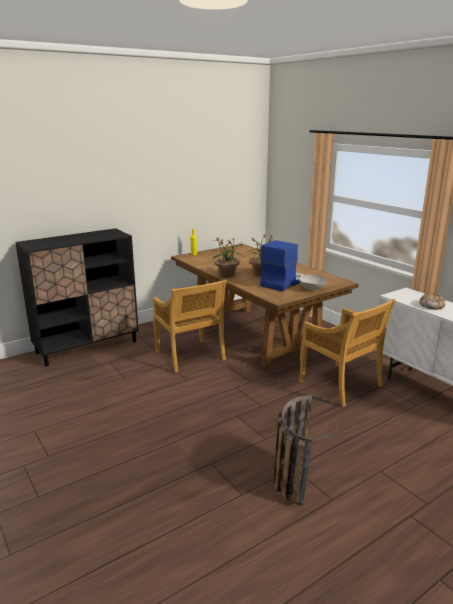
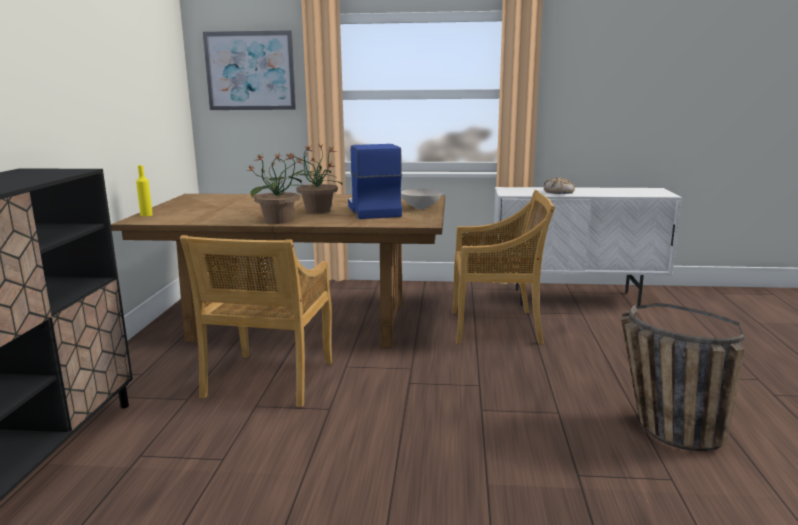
camera: 50 degrees left, 5 degrees down
beige chair [153,280,227,373] -> beige chair turned 90 degrees clockwise [180,235,332,407]
none -> picture [203,30,296,110]

